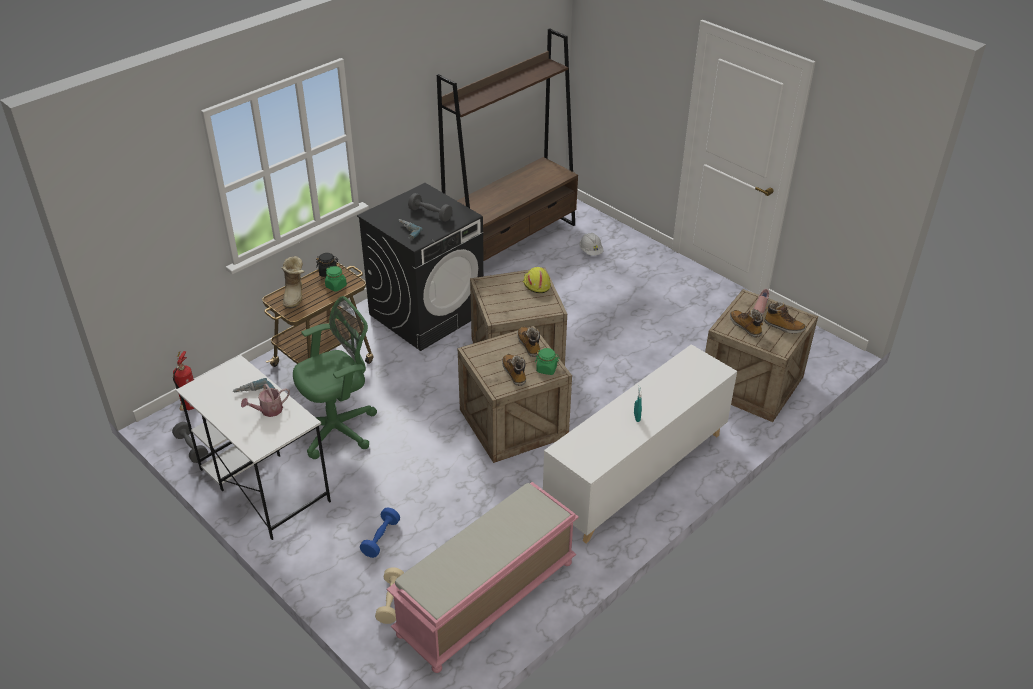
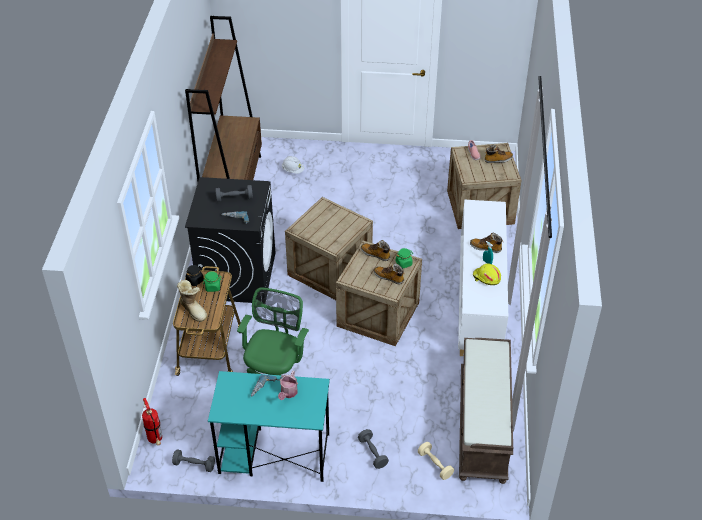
camera: 40 degrees left, 5 degrees up
white desk [176,355,331,540] -> turquoise desk [208,371,330,482]
blue dumbbell [360,507,400,558] -> none
pink bench [386,482,579,673] -> brown bench [459,338,513,484]
yellow hard hat [523,267,551,293] -> yellow hard hat moved to [473,263,501,285]
boot [730,309,763,338] -> boot moved to [470,233,503,253]
none -> grey dumbbell [358,429,389,469]

